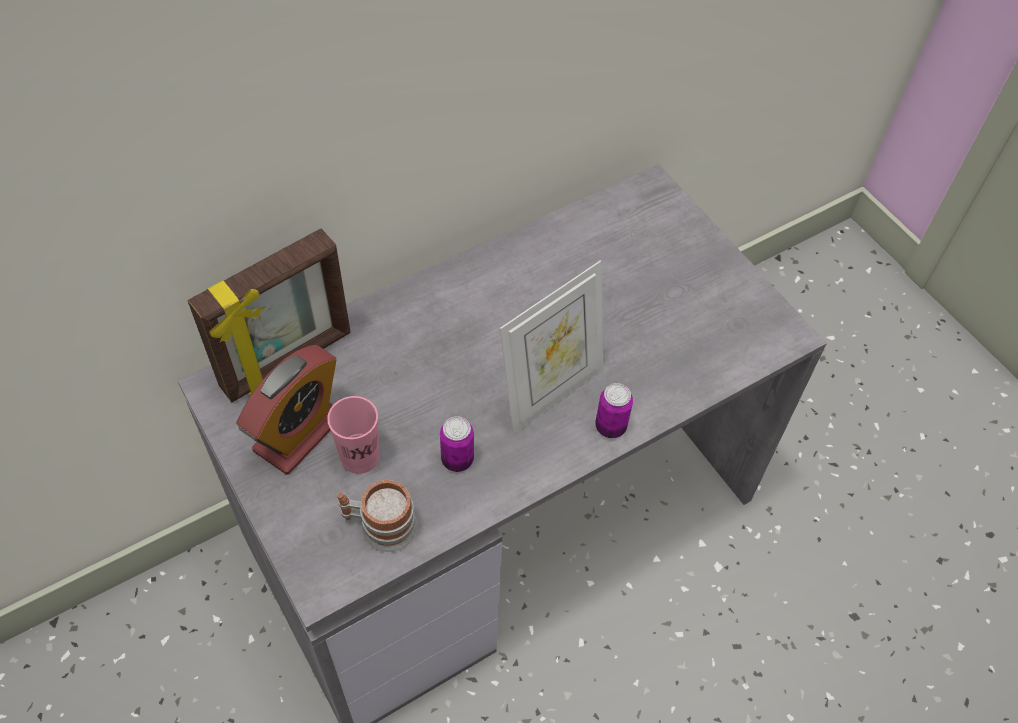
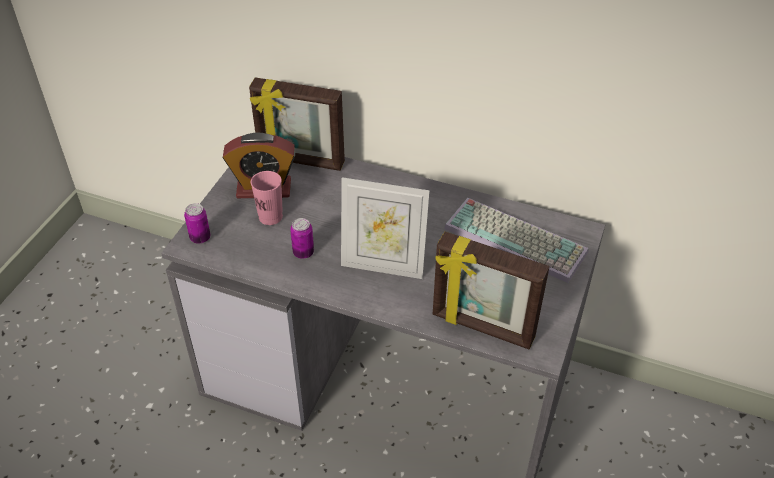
camera: 55 degrees right, 10 degrees down
mug [337,480,417,553] -> none
can [595,383,633,438] -> can moved to [184,203,211,244]
none -> picture frame [433,232,549,349]
none -> keyboard [444,198,588,283]

